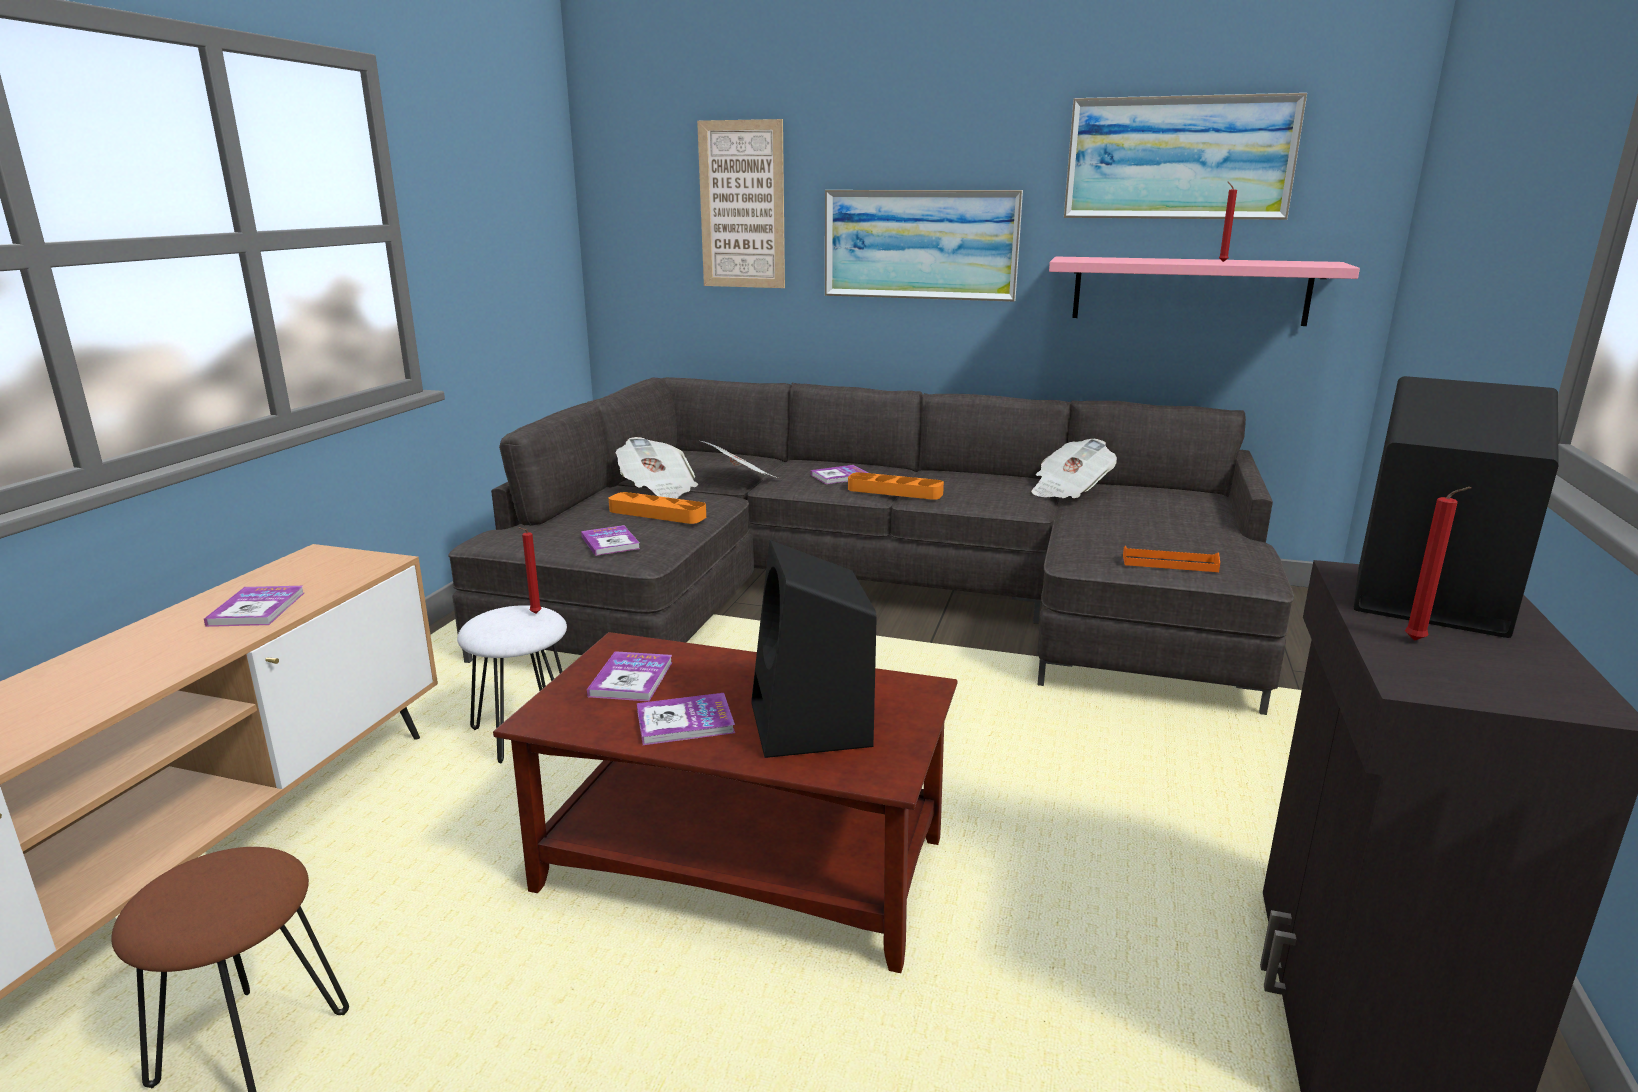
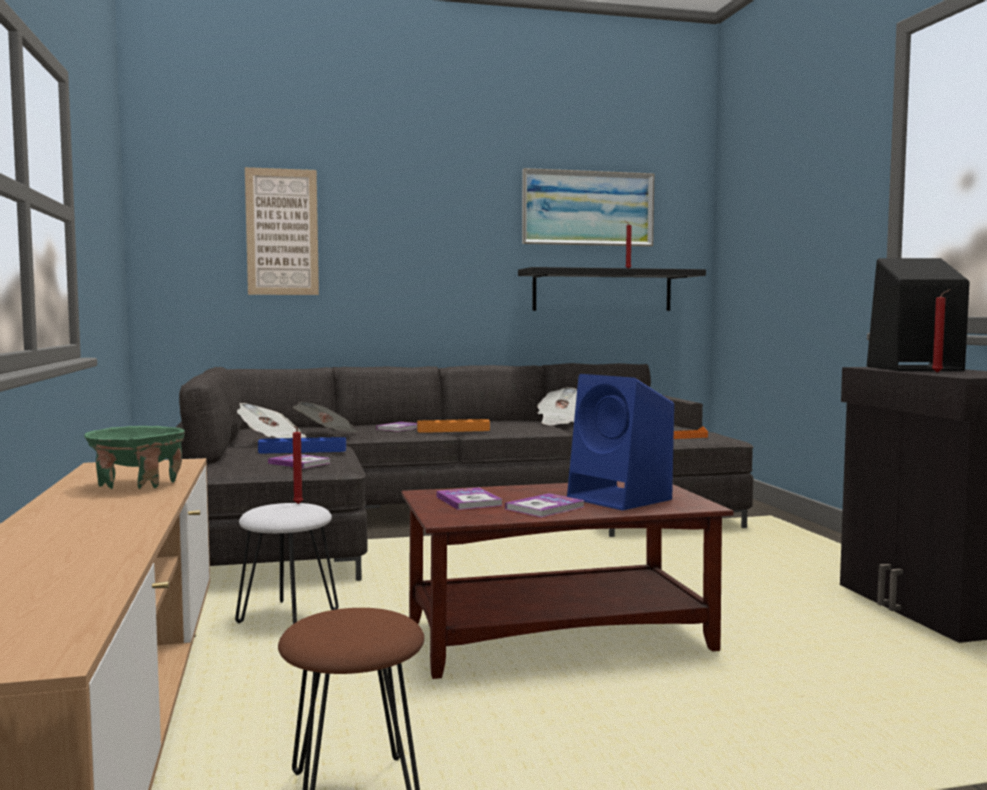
camera: 30 degrees left, 15 degrees down
book [204,586,304,627] -> green bowl [84,426,185,489]
orange tray [609,492,706,524] -> blue tray [258,437,346,453]
black speaker [751,540,877,758] -> blue speaker [567,374,674,511]
picture [825,190,1023,302] -> none
pink shelf [1049,257,1360,326] -> black shelf [518,267,706,311]

